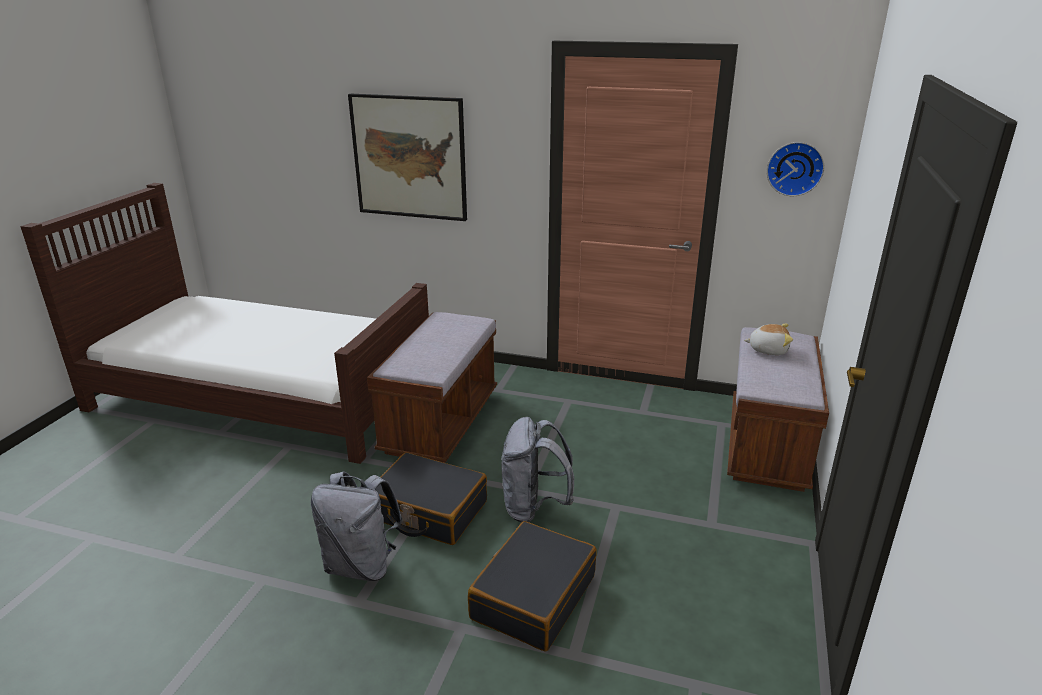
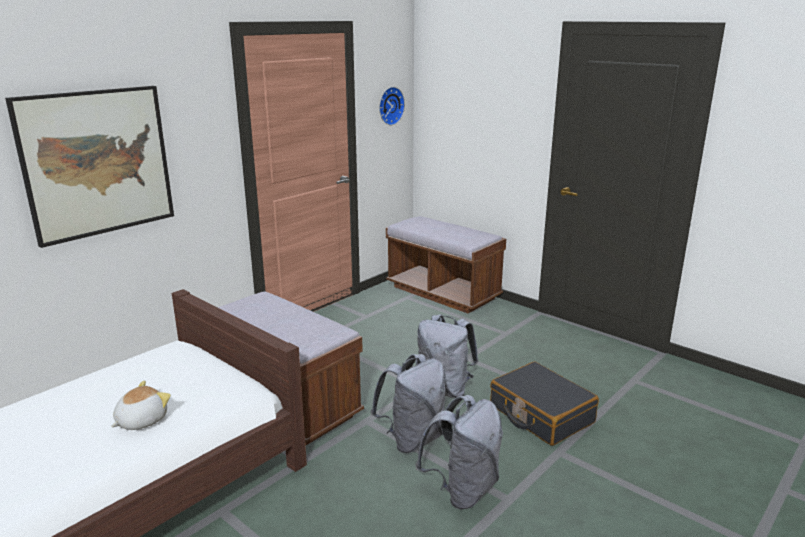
camera: 65 degrees left, 5 degrees down
black suitcase [375,452,487,545] -> grey backpack [370,354,446,453]
plush toy [744,324,793,355] -> plush toy moved to [111,381,171,430]

